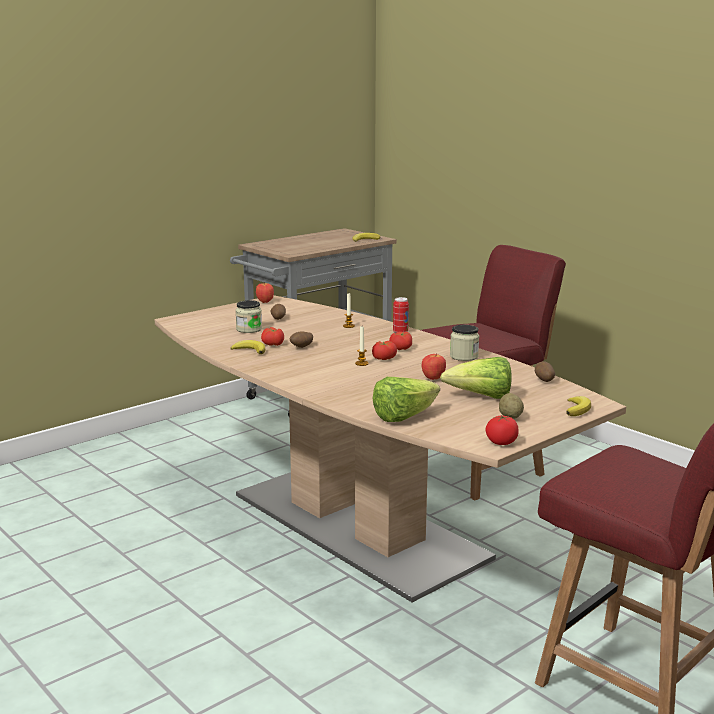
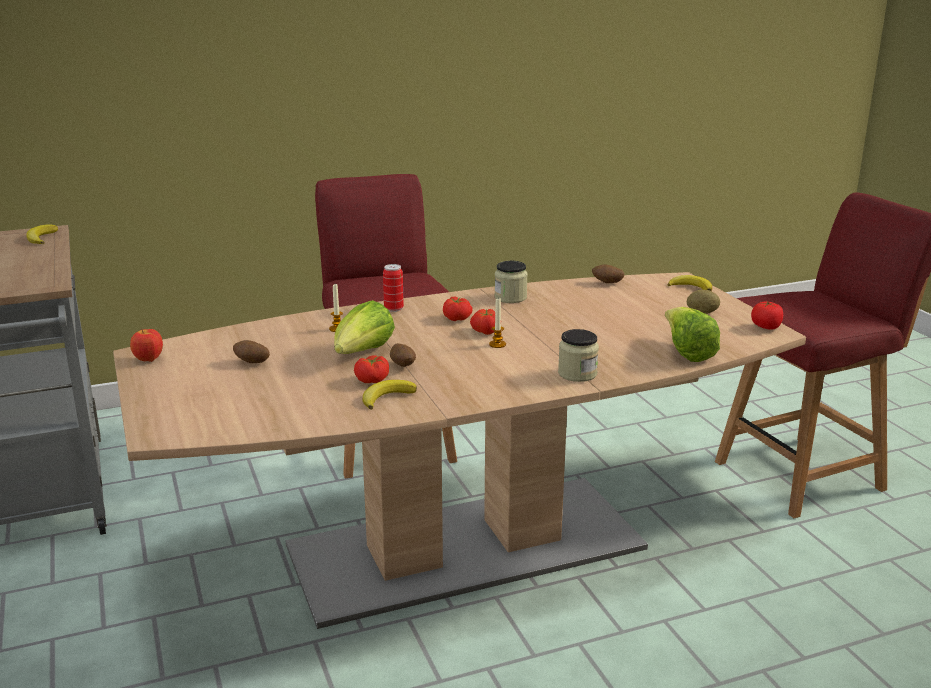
camera: 70 degrees left, 5 degrees up
jar [236,300,262,333] -> jar moved to [558,329,599,382]
apple [422,353,446,380] -> none
lettuce [440,357,512,399] -> lettuce moved to [334,300,395,354]

